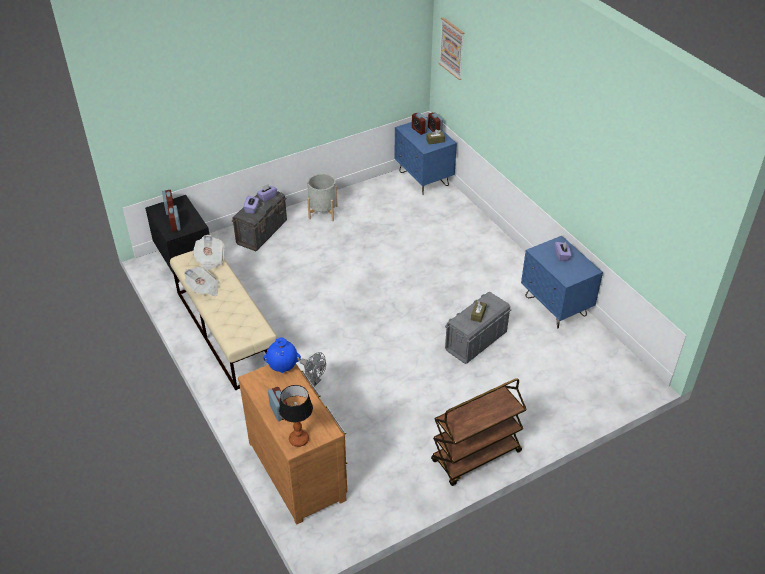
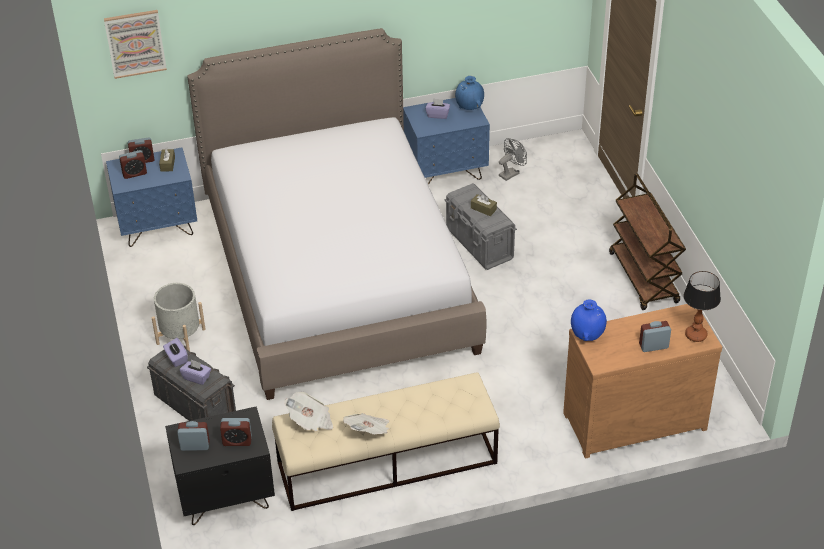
camera: 75 degrees left, 0 degrees up
grey fan [300,352,326,386] -> grey fan moved to [499,138,527,181]
none -> bed [187,28,486,400]
none -> blue vase [455,76,484,110]

